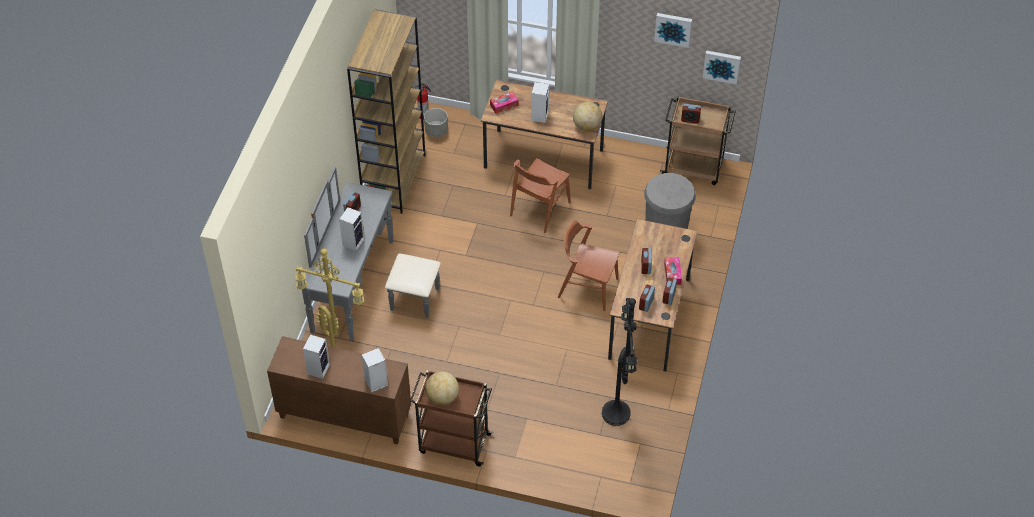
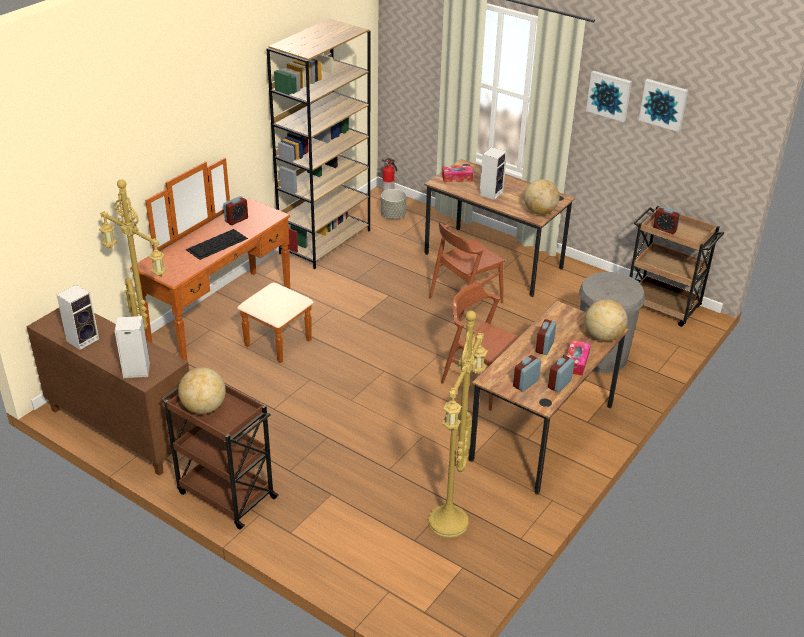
camera: 20 degrees right, 15 degrees down
grey dresser [302,167,441,342] -> brown dresser [130,157,313,364]
speaker [339,207,365,251] -> keyboard [186,229,248,260]
black floor lamp [602,298,637,426] -> yellow floor lamp [428,311,488,538]
picture [703,50,741,85] -> picture moved to [586,71,632,122]
none -> globe [585,299,628,341]

